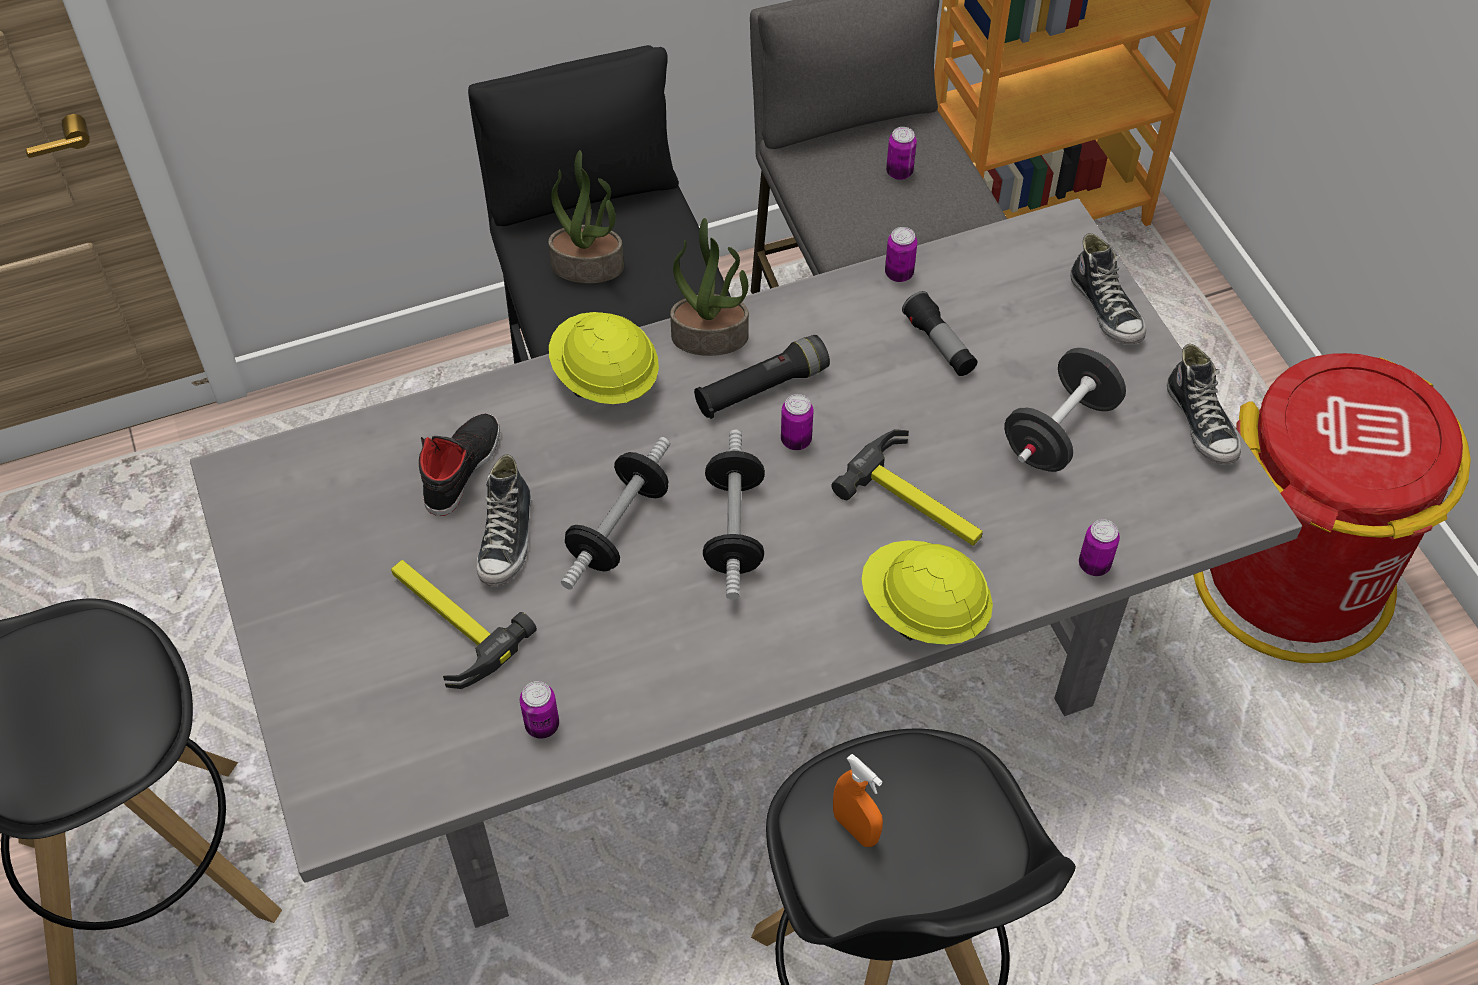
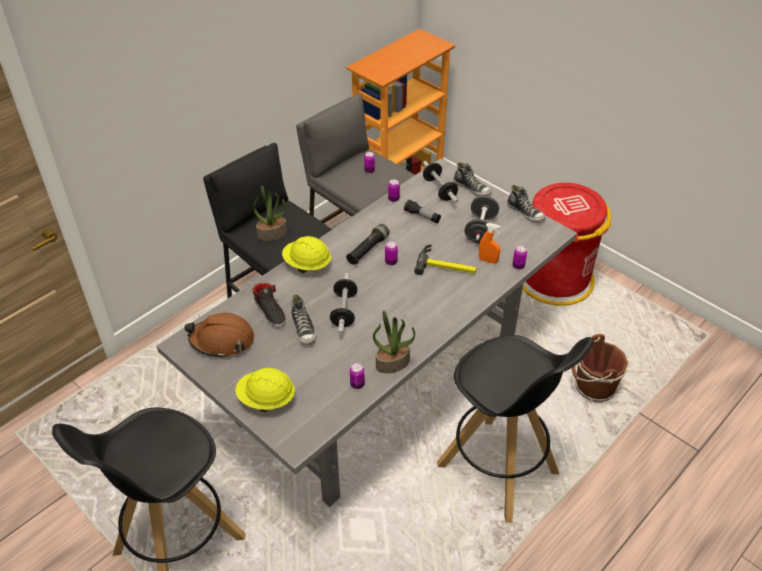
camera: 25 degrees left, 10 degrees down
hammer [391,560,537,689] -> none
black shoe [419,413,500,516] -> black shoe turned 150 degrees clockwise [253,283,286,328]
potted plant [670,218,749,356] -> potted plant moved to [373,310,415,373]
dumbbell [703,430,765,600] -> dumbbell moved to [423,161,458,203]
orange spray bottle [833,754,883,847] -> orange spray bottle moved to [479,223,501,264]
yellow hard hat [862,540,993,645] -> yellow hard hat moved to [235,368,295,412]
none -> brown hard hat [184,313,254,359]
none -> brown bucket [572,334,628,402]

